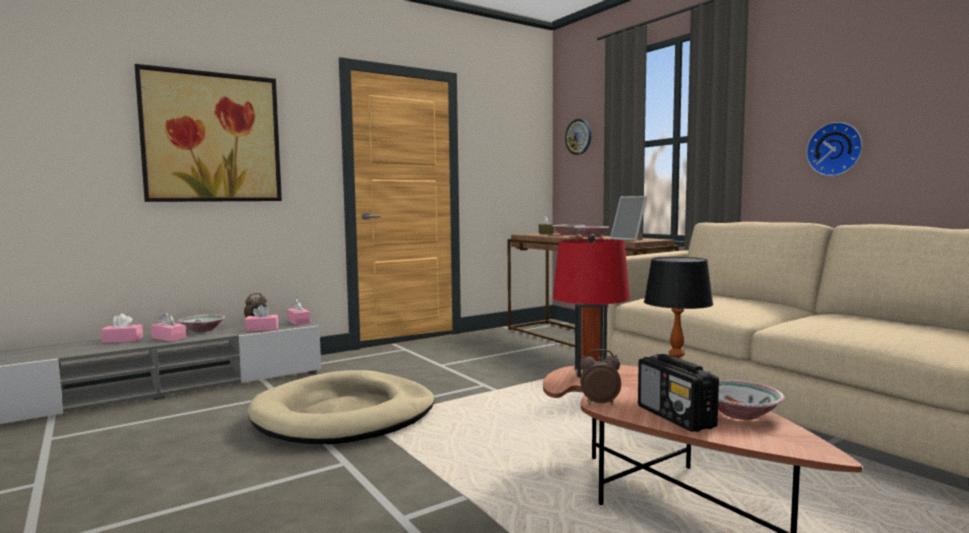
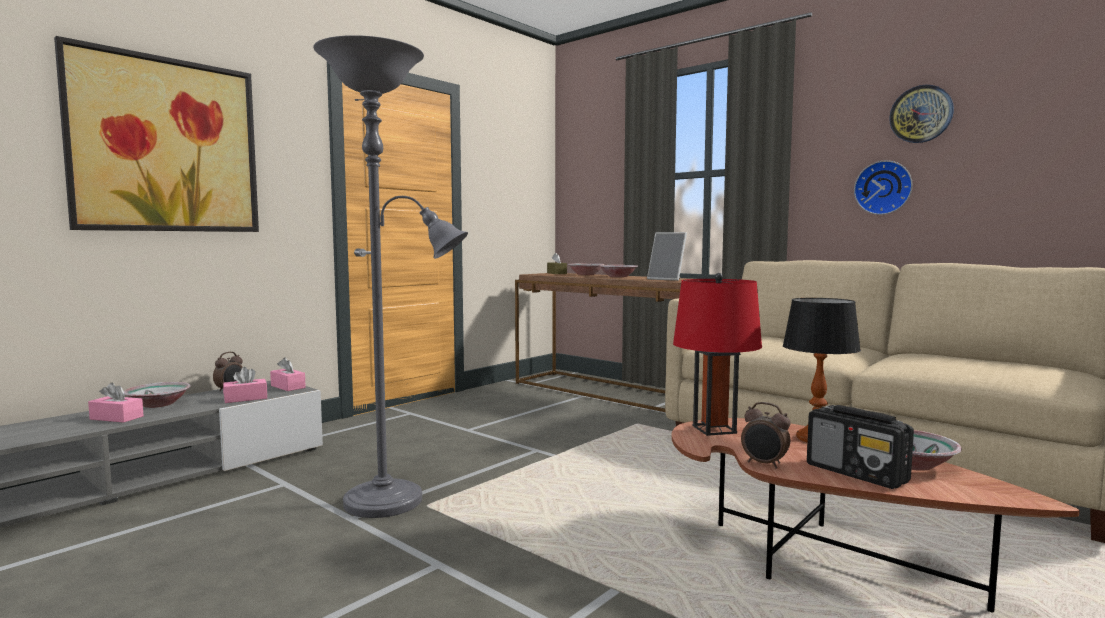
camera: 15 degrees left, 0 degrees up
pink tissue box [101,314,143,343] -> none
beige dog bed [248,370,435,444] -> grey floor lamp [313,35,468,518]
wall clock [565,119,591,155] -> wall clock moved to [889,85,954,143]
alarm clock [580,349,621,405] -> alarm clock turned 135 degrees counterclockwise [741,402,790,469]

